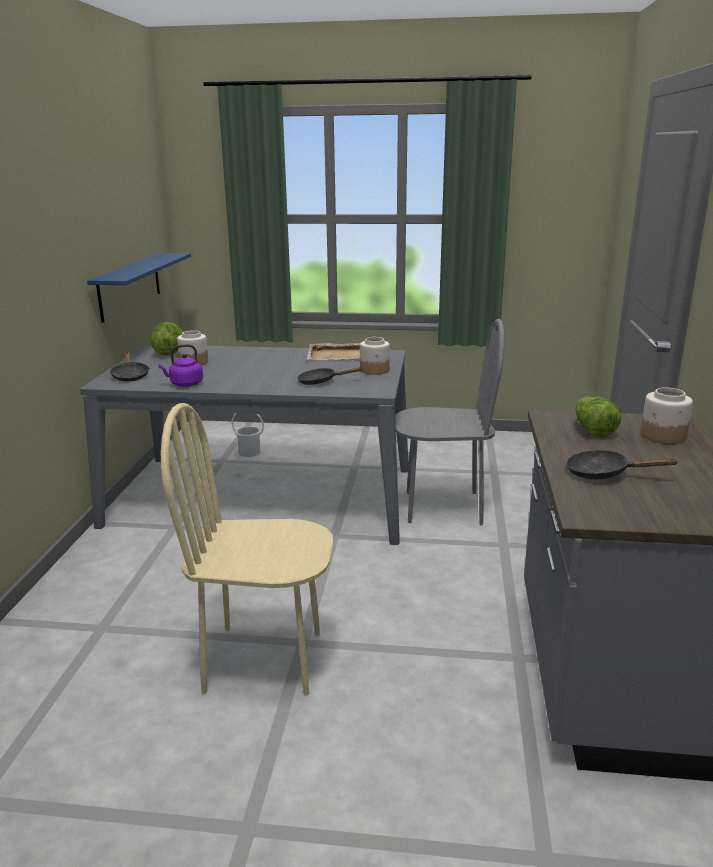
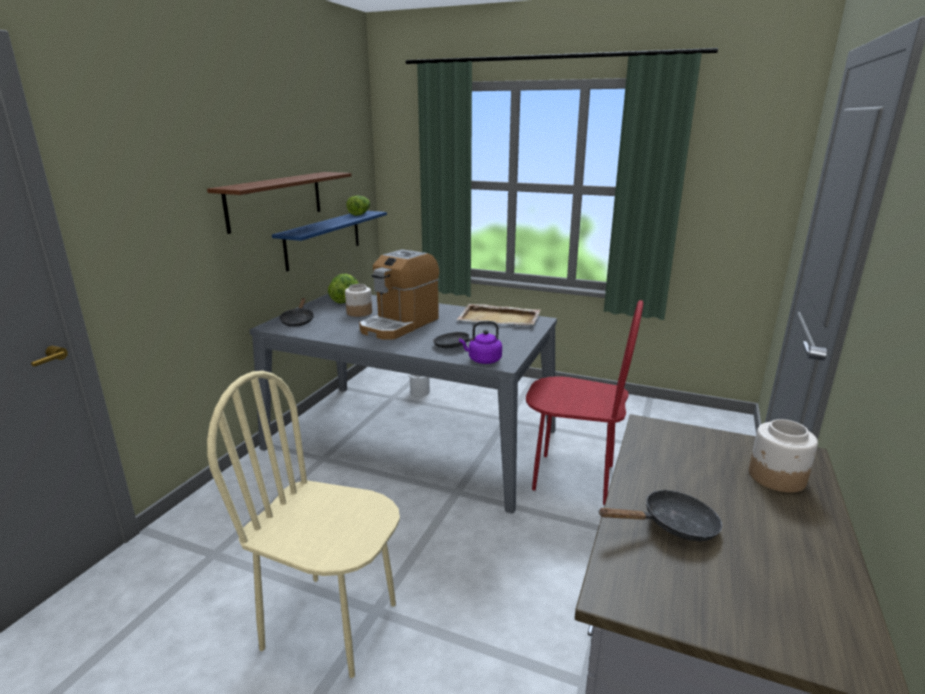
camera: 15 degrees right, 0 degrees up
purple kettle [158,344,203,387] -> purple kettle moved to [459,321,502,364]
jar [360,337,390,375] -> none
grey chair [395,319,505,525] -> red chair [526,300,643,505]
black frying pan [566,450,679,479] -> black frying pan turned 135 degrees clockwise [598,489,723,541]
lettuce [575,396,621,437] -> lettuce moved to [346,195,370,216]
none -> brown shelf [207,172,352,234]
none -> coffee machine [359,249,439,340]

